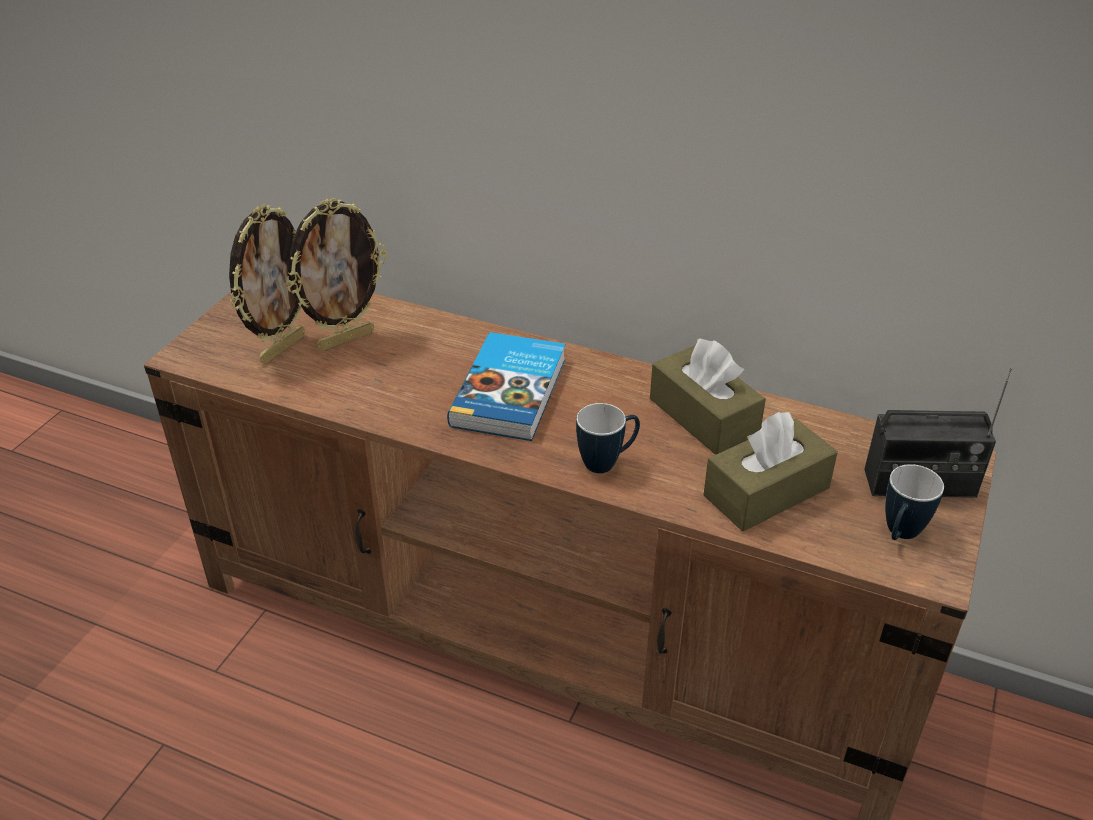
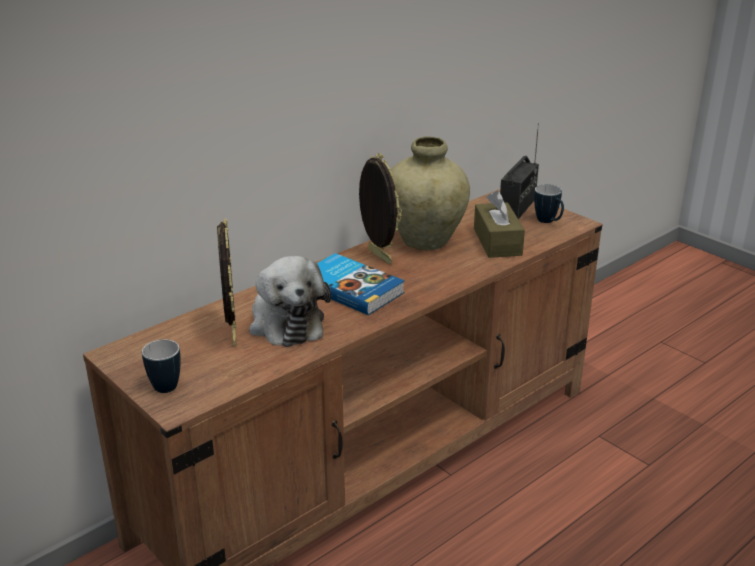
camera: 65 degrees left, 10 degrees down
picture frame [229,205,305,364] -> picture frame moved to [359,153,402,264]
mug [576,403,640,473] -> mug moved to [142,339,181,393]
brown tissue box [650,339,766,455] -> beige vase [391,136,470,250]
none -> plush toy [249,256,331,347]

